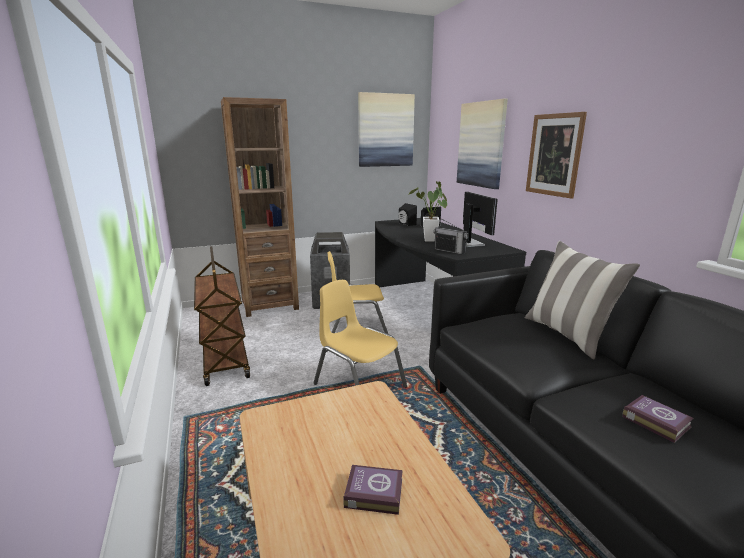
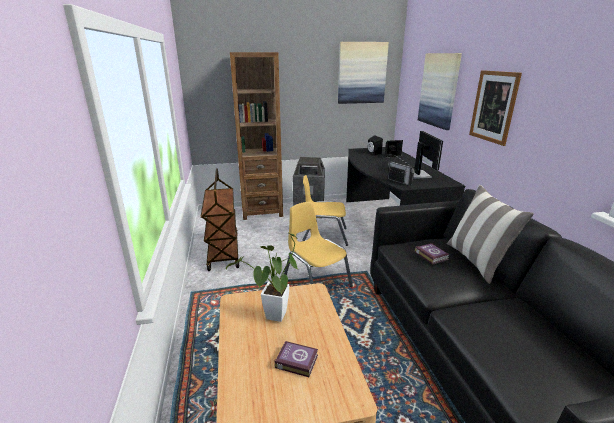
camera: 10 degrees right, 5 degrees up
potted plant [409,181,447,242] -> potted plant moved to [226,233,298,322]
book [622,395,694,443] -> book moved to [415,243,450,265]

